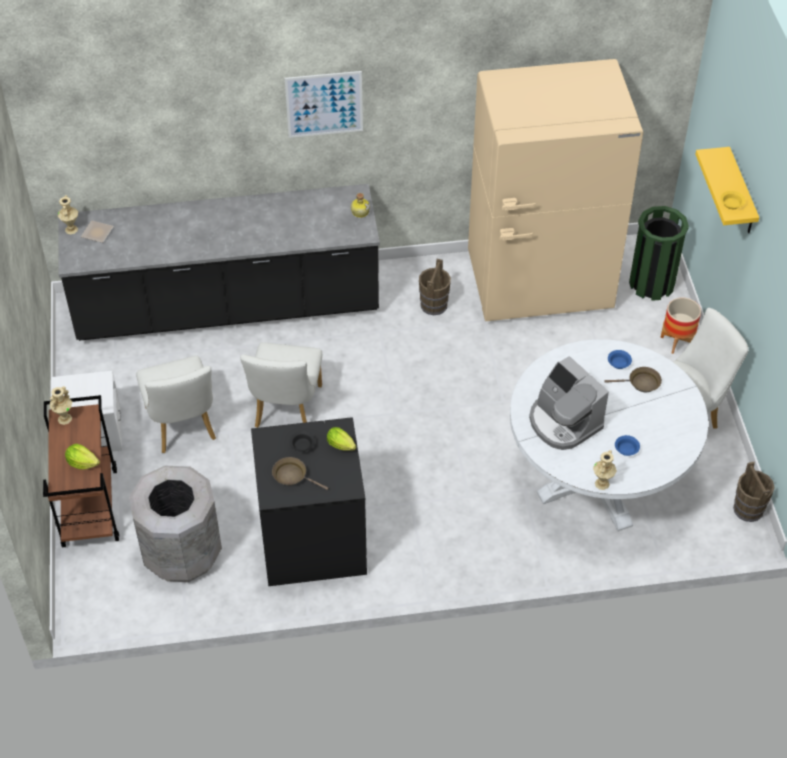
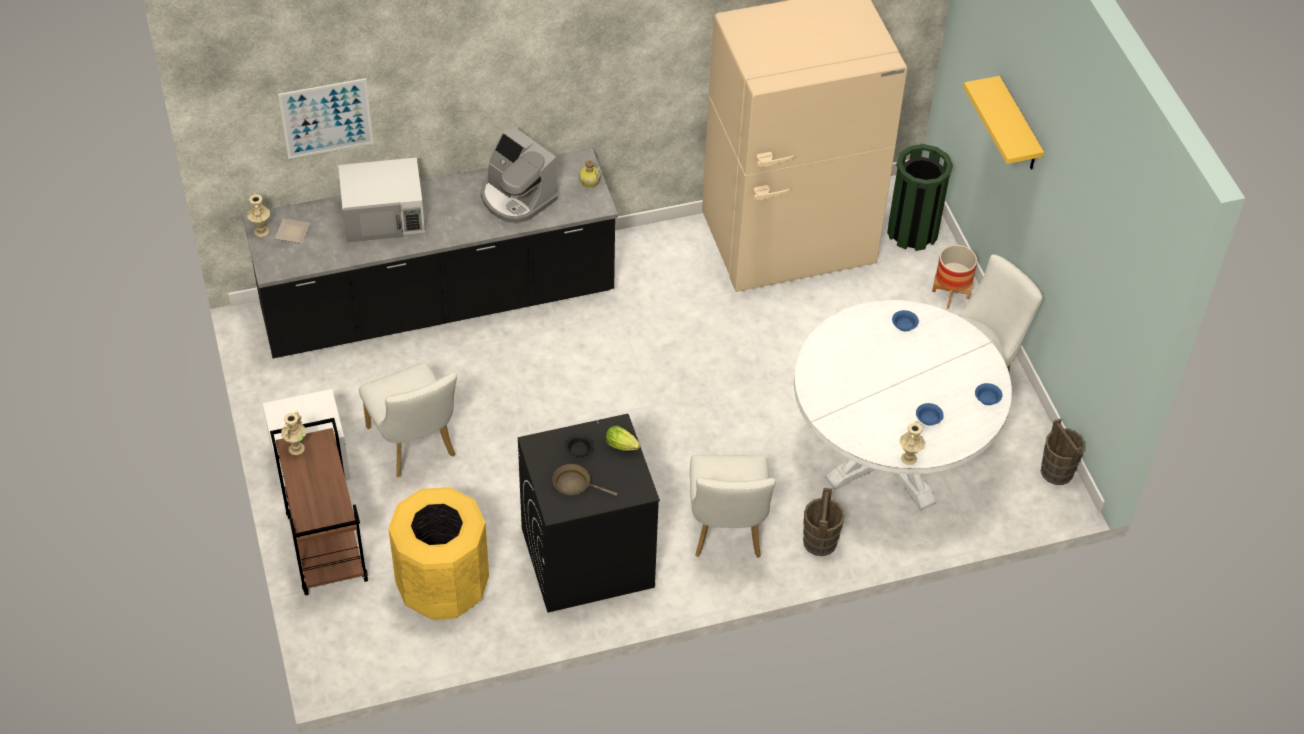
camera: 10 degrees left, 0 degrees up
lettuce [65,444,100,470] -> none
grey trash can [129,466,222,582] -> yellow trash can [388,487,489,620]
white chair [240,342,322,428] -> white chair moved to [690,455,776,557]
picture [285,71,363,138] -> picture moved to [278,78,373,159]
brown bucket [419,259,451,315] -> brown bucket moved to [803,488,845,556]
coffee machine [529,356,609,450] -> coffee machine moved to [481,127,558,224]
brown frying pan [605,367,662,392] -> none
yellow bowl [720,191,745,209] -> none
none -> white microwave [338,157,425,243]
none -> blue bowl [975,383,1002,405]

